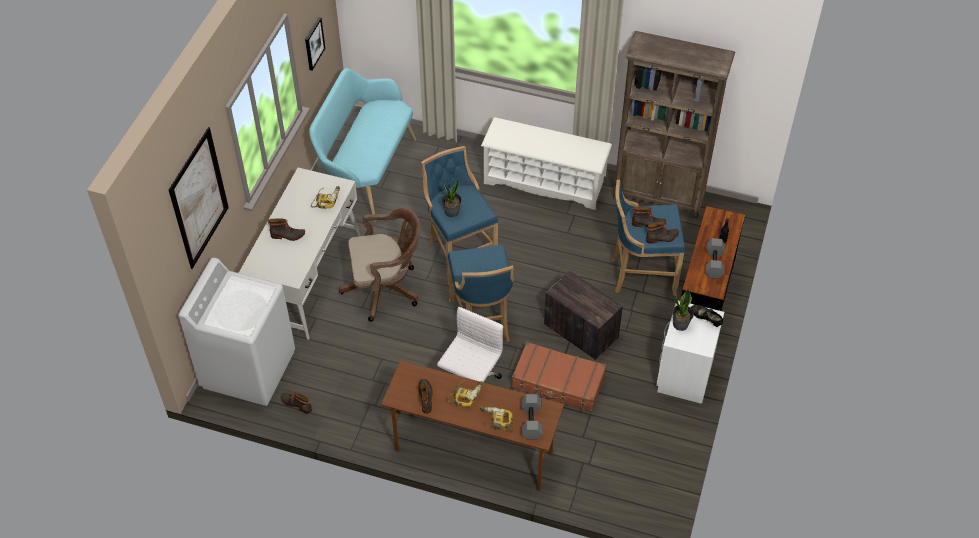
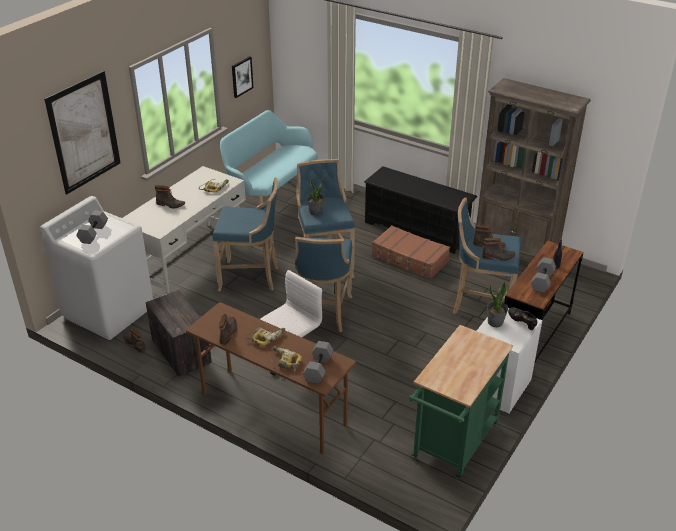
camera: 15 degrees right, 15 degrees down
brown office chair [339,208,420,322] -> blue stool [213,177,278,291]
white shoe rack [481,117,612,210] -> black shoe rack [364,166,477,254]
brown suitcase [512,342,606,412] -> brown suitcase moved to [372,225,450,279]
crate [544,271,623,360] -> crate moved to [146,290,212,377]
none -> grey dumbbell [76,210,108,244]
none -> green cart [409,325,513,479]

